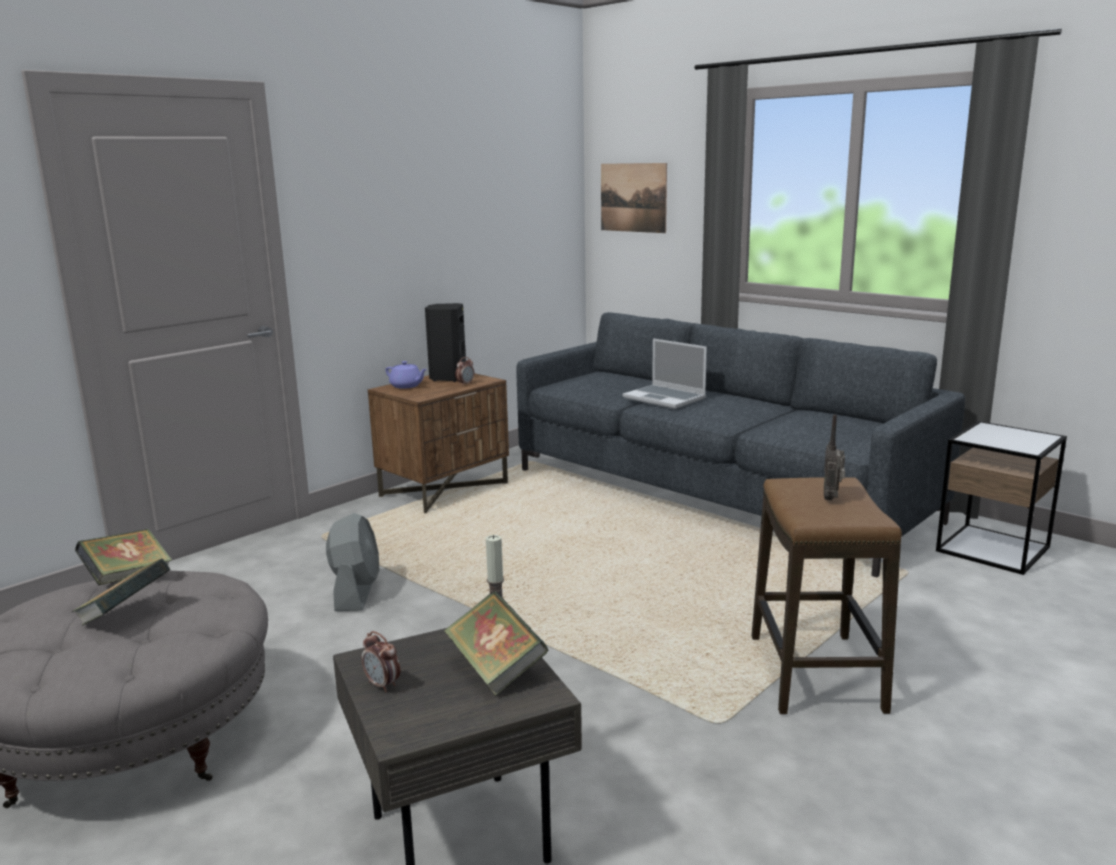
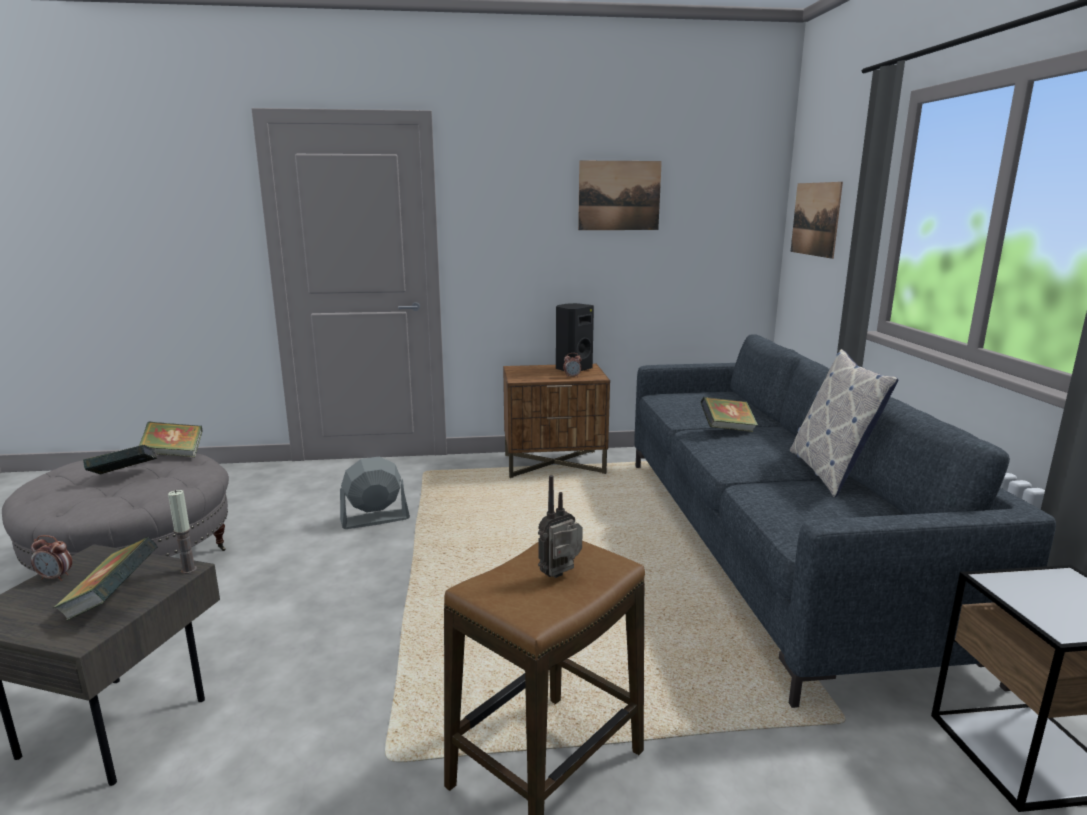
camera: 40 degrees right, 0 degrees up
grey fan [326,513,379,611] -> grey fan turned 150 degrees counterclockwise [340,457,410,529]
alarm clock [361,631,400,692] -> alarm clock turned 75 degrees counterclockwise [31,535,72,581]
purple teapot [385,361,427,389] -> none
laptop [623,338,707,409] -> book [700,397,758,432]
none -> picture [578,161,662,230]
none -> pillow [790,349,898,497]

